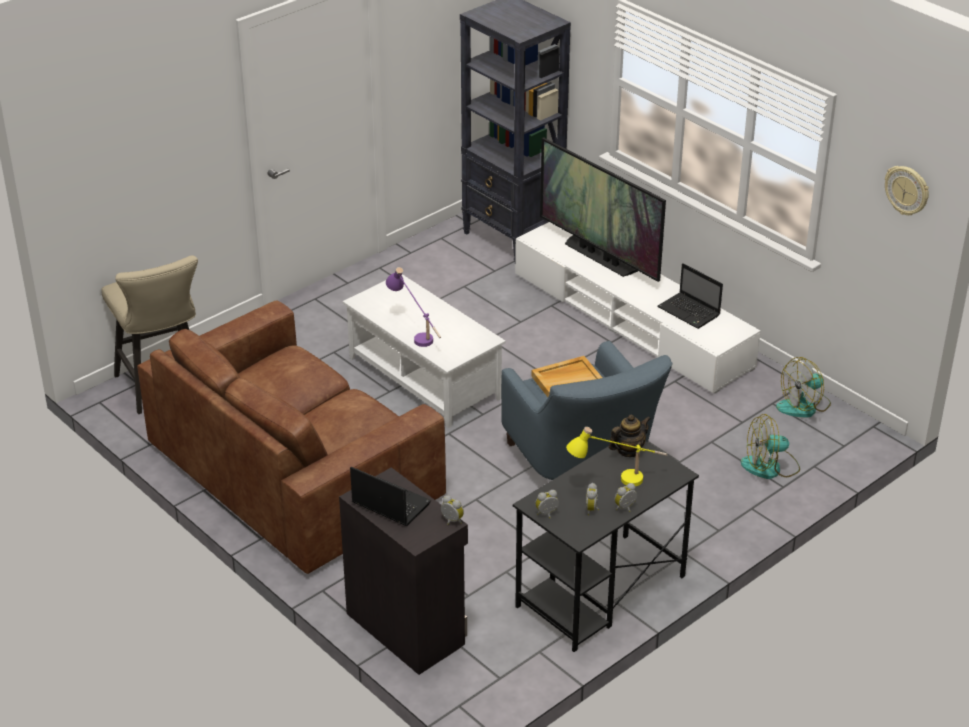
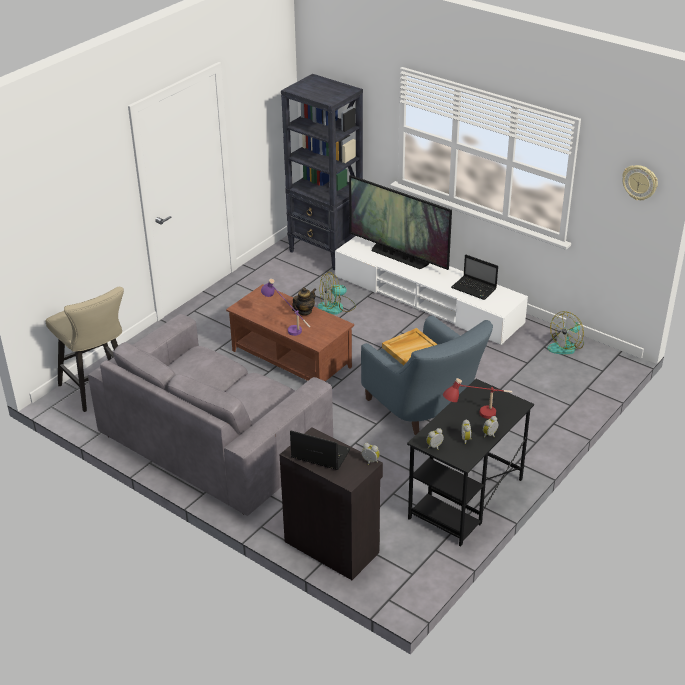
camera: 10 degrees left, 0 degrees up
brown sofa [137,300,446,574] -> grey sofa [88,314,333,516]
white coffee table [343,274,506,428] -> brown coffee table [226,284,354,381]
yellow table lamp [566,427,668,487] -> red table lamp [443,378,512,419]
teapot [609,414,651,457] -> teapot moved to [292,287,316,315]
fan [741,414,800,479] -> fan moved to [317,272,356,315]

